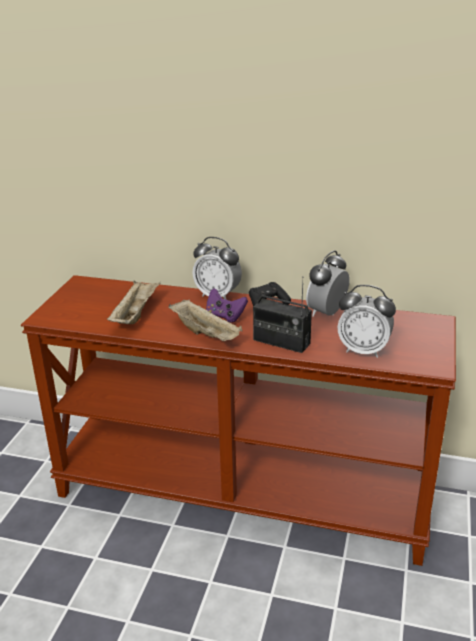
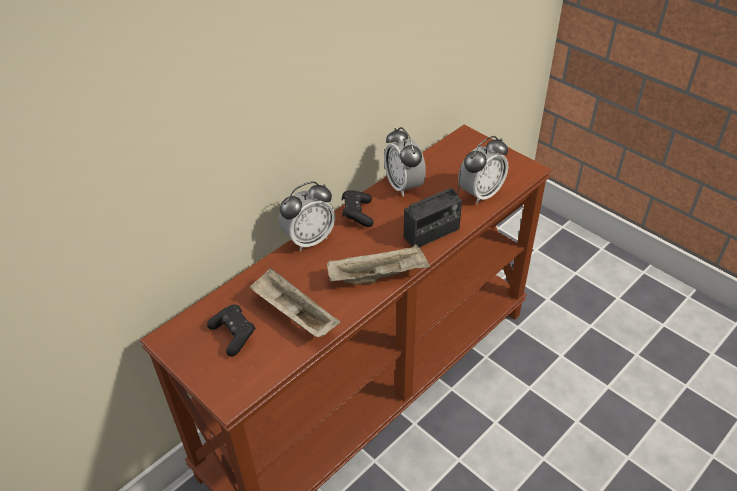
camera: 60 degrees left, 15 degrees up
purple game controller [206,288,248,322] -> none
none -> black game controller [207,304,256,356]

